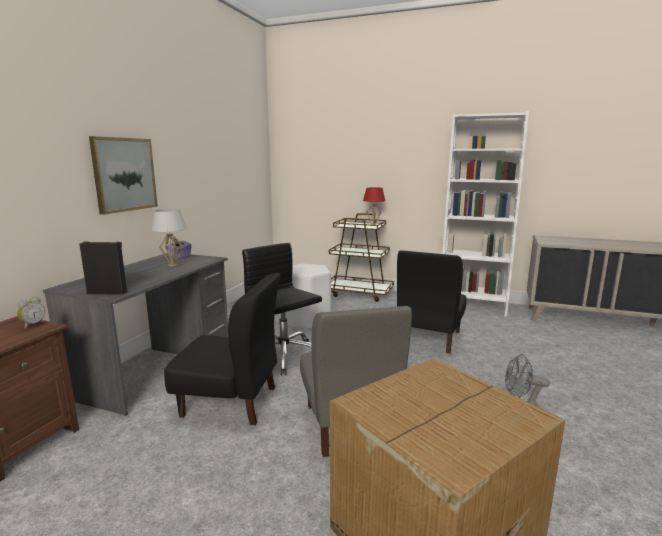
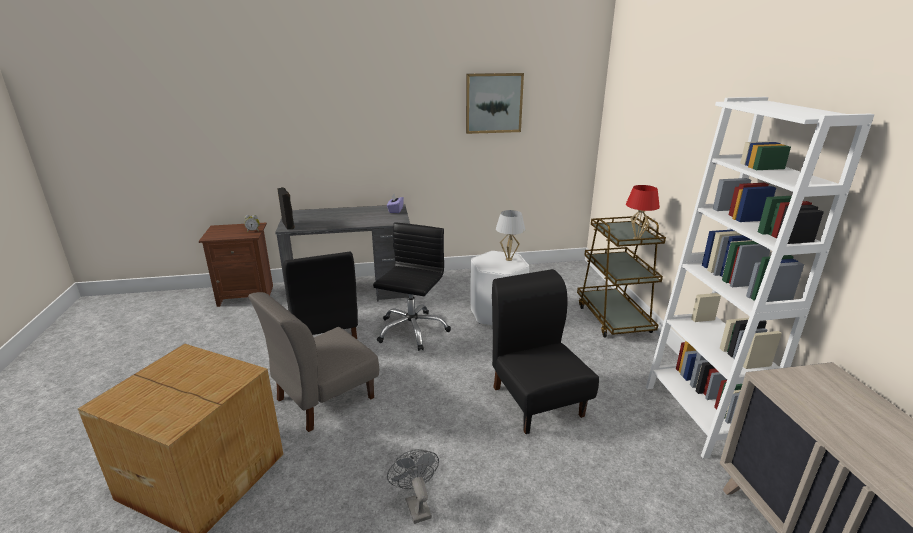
camera: 60 degrees right, 10 degrees up
picture [89,136,158,215] -> picture moved to [466,73,524,134]
white table lamp [151,209,187,266] -> white table lamp moved to [496,210,525,261]
black chair [397,250,467,354] -> black chair turned 75 degrees clockwise [492,269,599,434]

